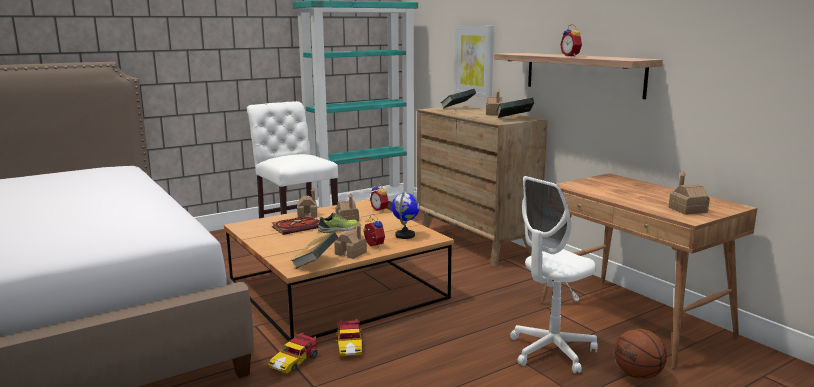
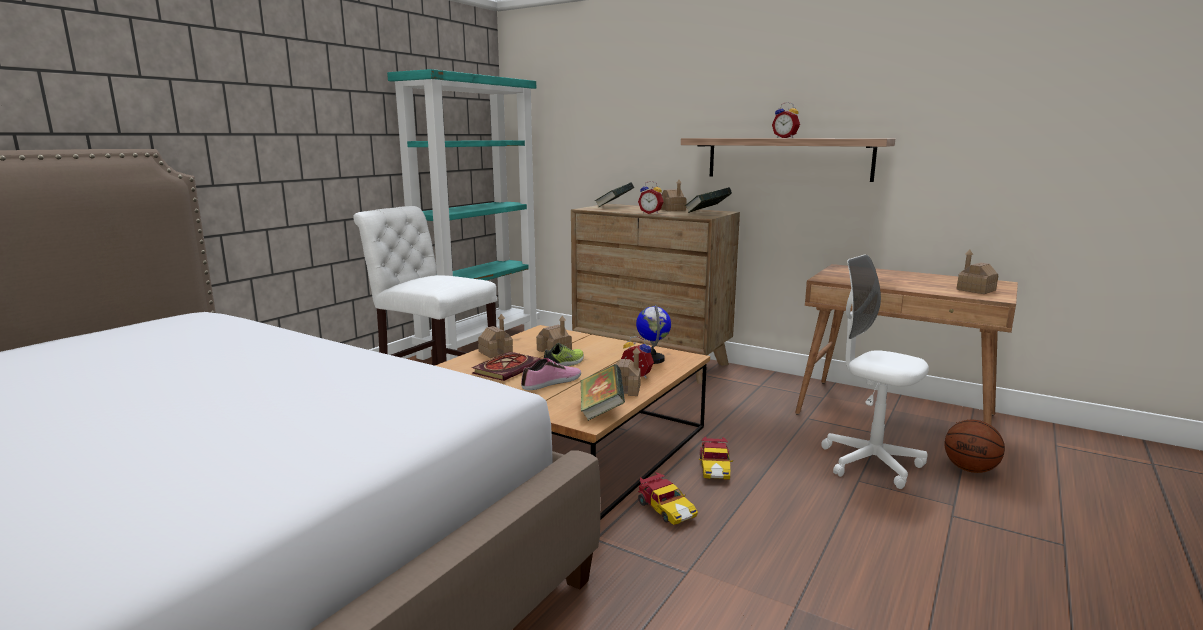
camera: 25 degrees left, 0 degrees up
toy car [268,332,318,374] -> toy car moved to [699,437,733,479]
alarm clock [370,183,389,212] -> alarm clock moved to [638,181,664,214]
picture [454,25,494,98] -> none
white office chair [510,176,598,374] -> white office chair turned 105 degrees clockwise [821,254,929,489]
none -> shoe [521,358,581,390]

